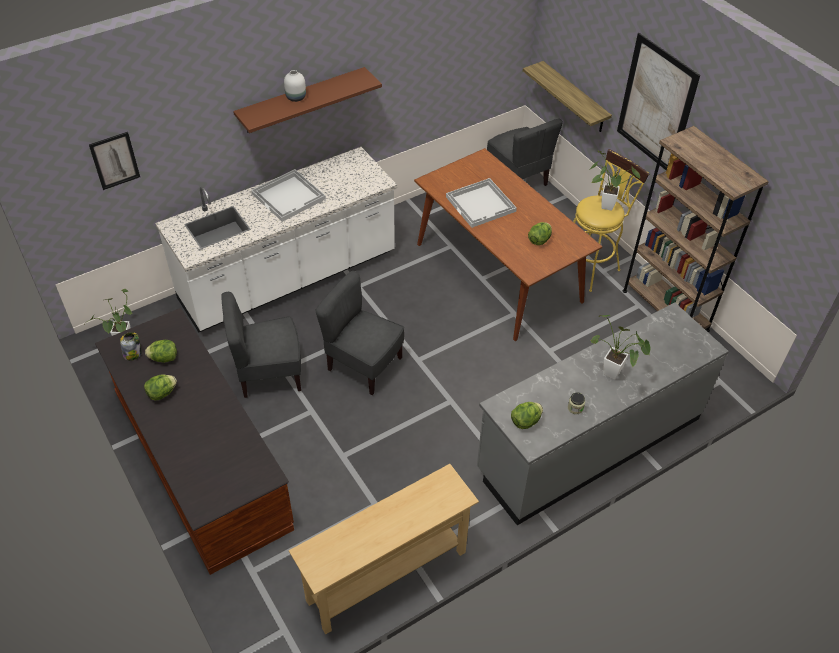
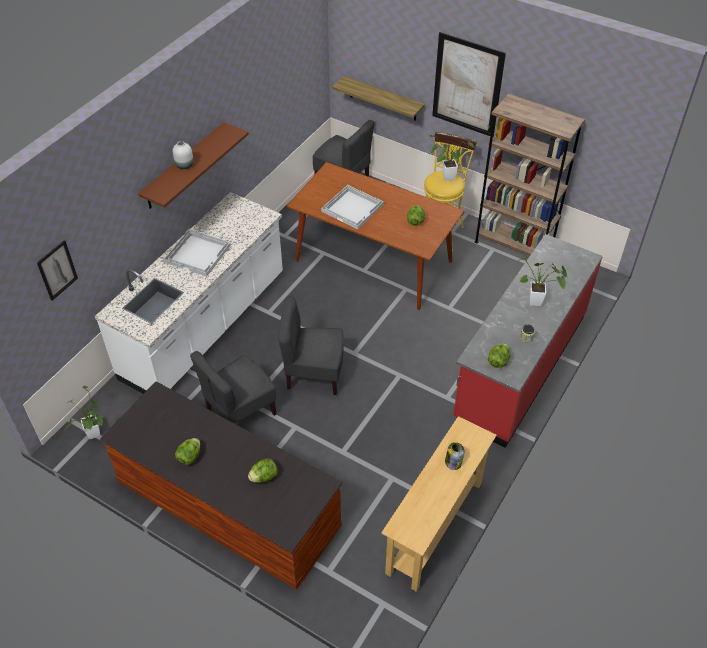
camera: 25 degrees left, 0 degrees up
jar [120,332,142,361] -> jar moved to [445,442,464,470]
lettuce [145,340,177,363] -> lettuce moved to [248,458,278,483]
grey counter [477,302,729,525] -> red counter [453,234,603,448]

